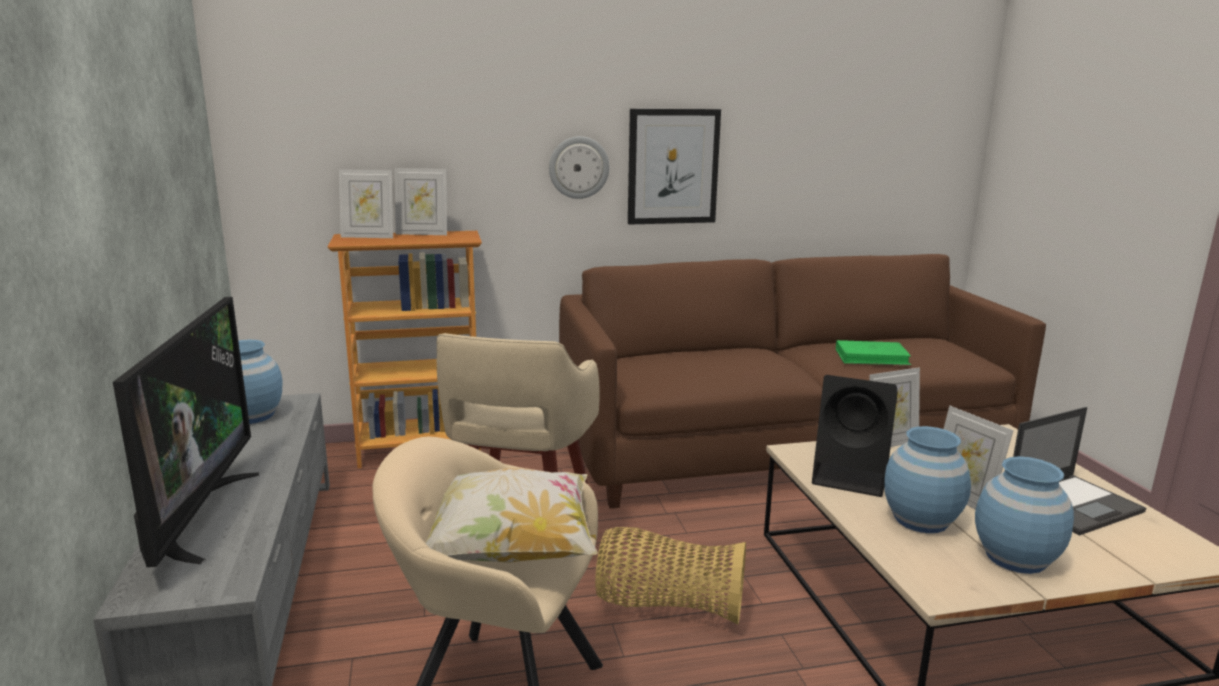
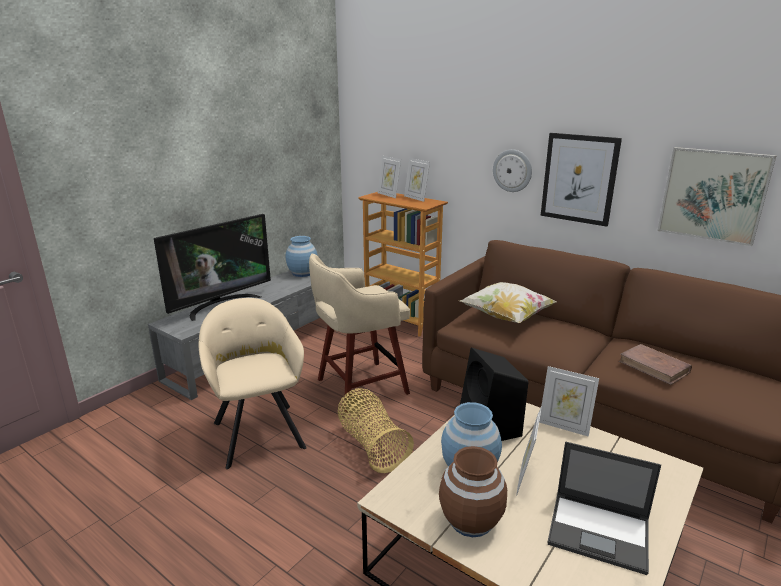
camera: 50 degrees right, 5 degrees up
pillow [425,469,598,563] -> pillow moved to [460,282,557,323]
green book [836,340,911,366] -> brown book [619,344,692,385]
blue vase [975,456,1074,574] -> brown vase [439,446,507,537]
none -> picture [657,147,777,246]

